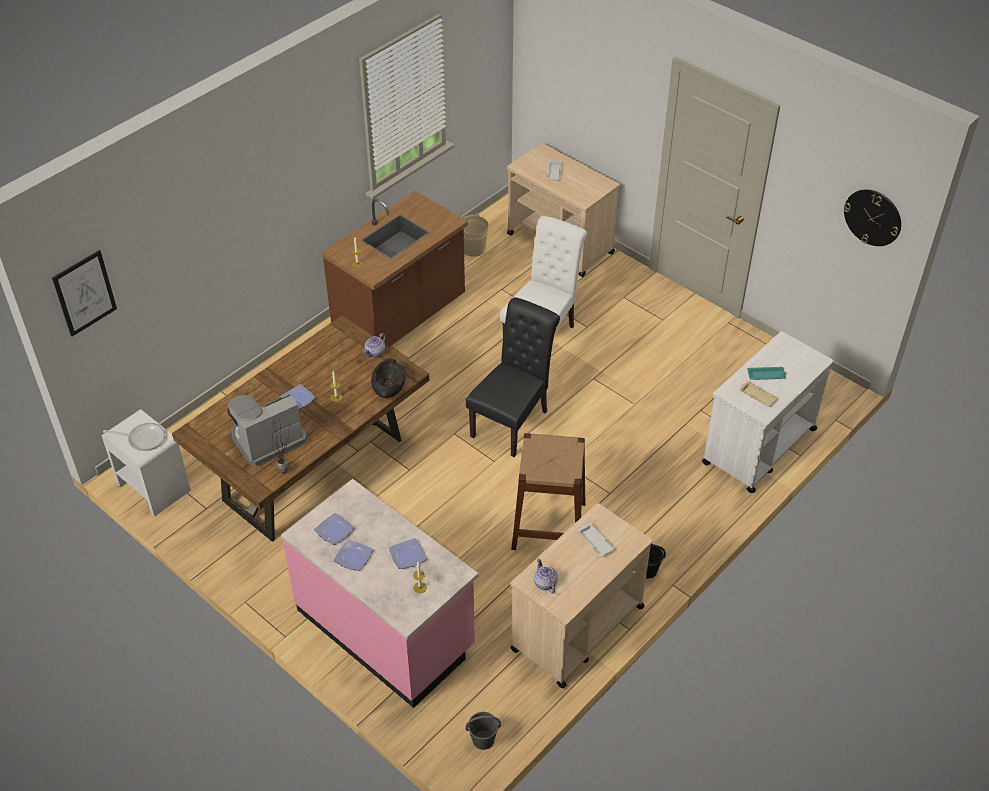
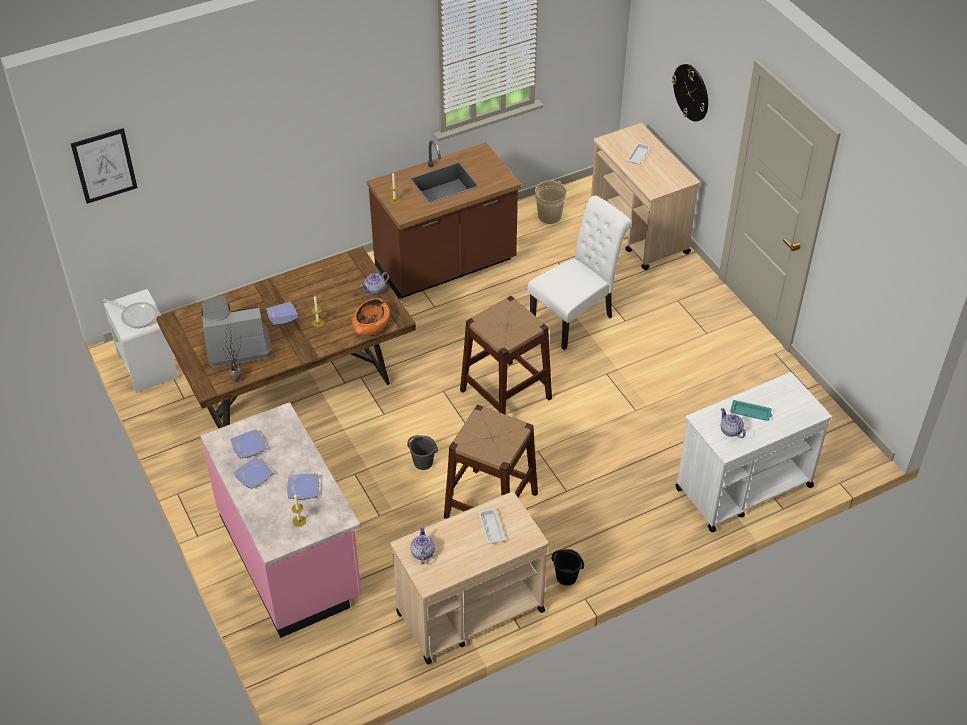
camera: 20 degrees right, 0 degrees up
black bowl [371,359,405,398] -> orange bowl [352,298,390,336]
grey bucket [465,712,501,750] -> grey bucket moved to [407,435,438,470]
black chair [466,297,560,457] -> brown stool [460,296,552,415]
beige tray [739,381,778,407] -> teapot [721,408,745,438]
wall clock [844,189,901,246] -> wall clock moved to [672,64,708,122]

